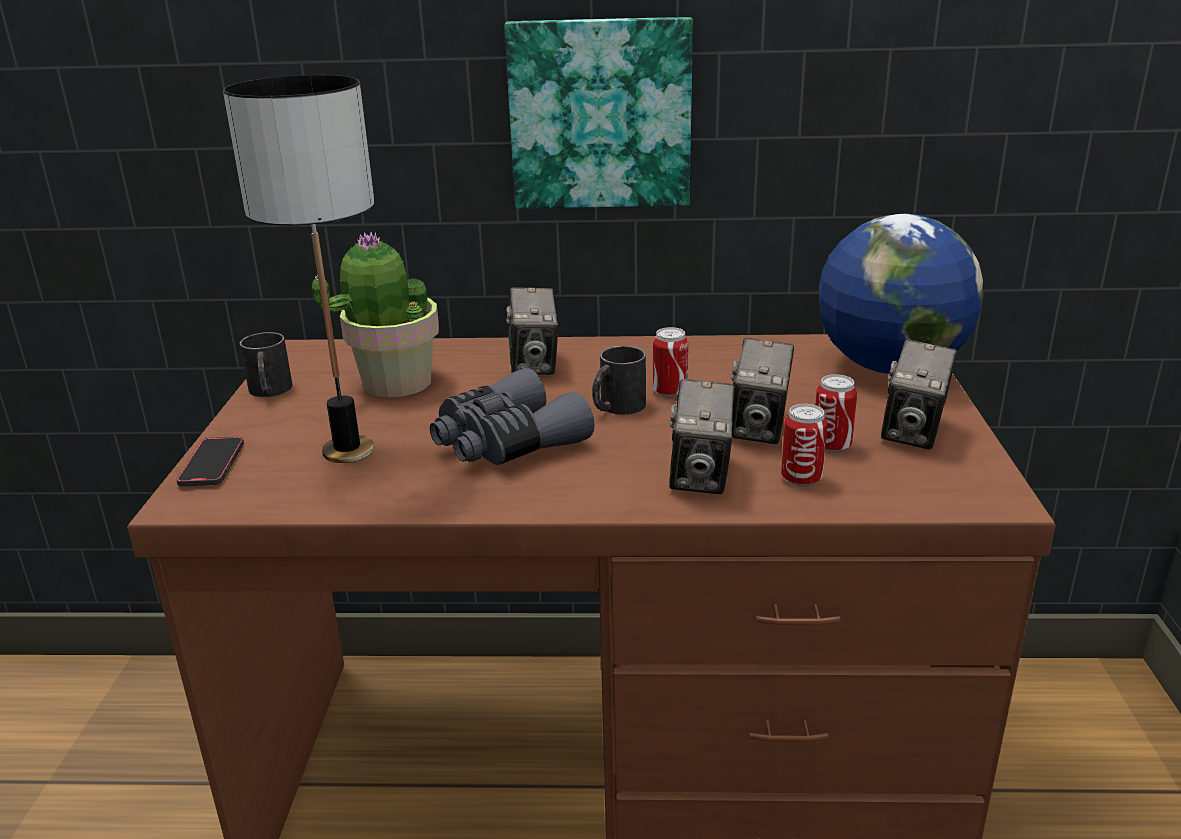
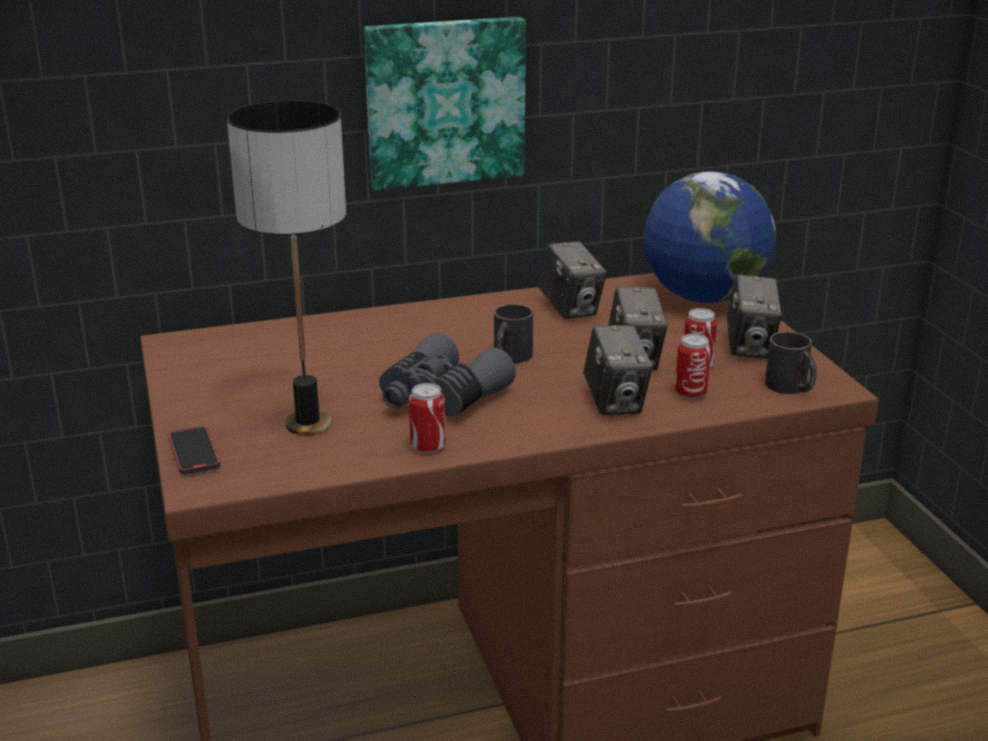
camera: 20 degrees left, 0 degrees up
black mug [240,332,293,397] -> black mug moved to [765,331,817,394]
potted plant [312,232,439,397] -> none
camera [506,287,558,375] -> camera moved to [538,241,607,319]
can [653,327,688,397] -> can moved to [409,383,445,454]

